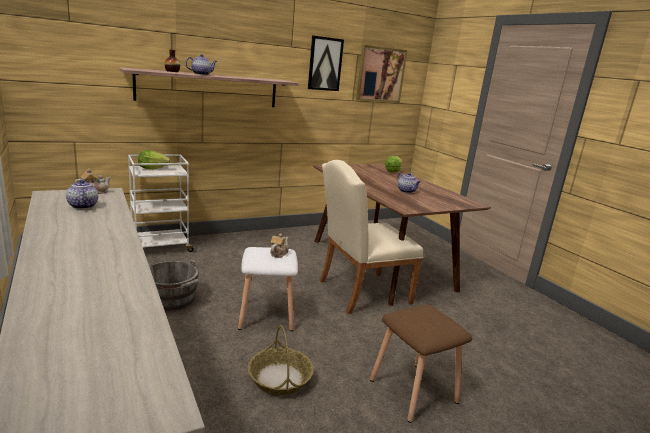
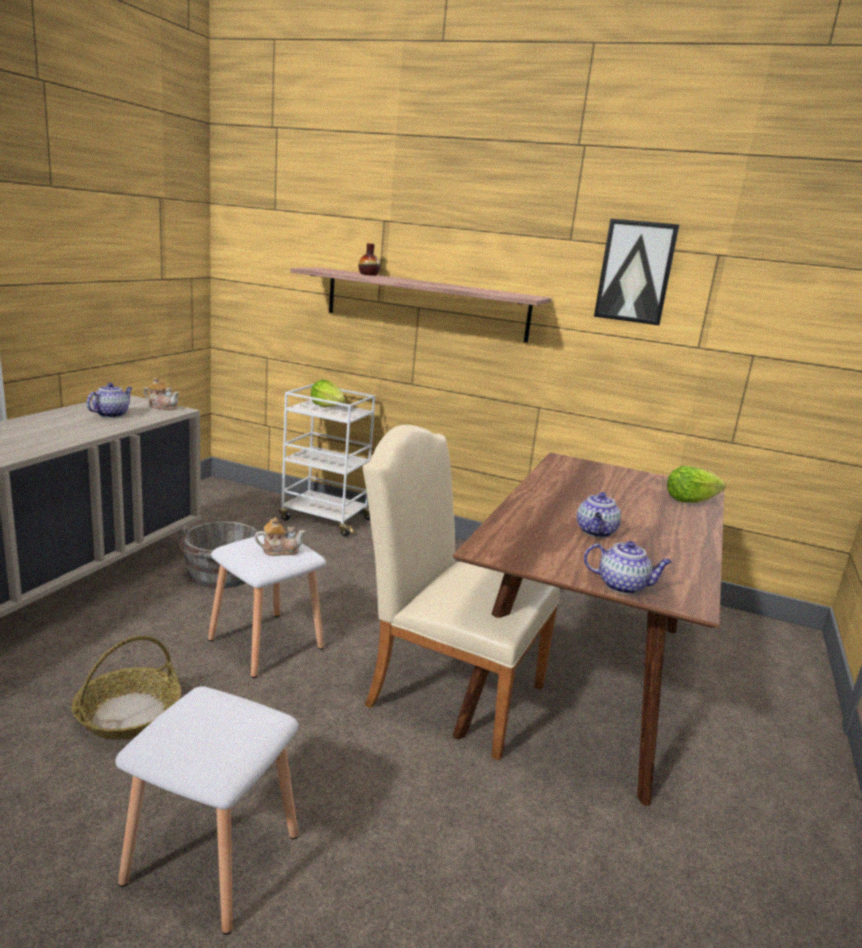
camera: 50 degrees right, 0 degrees up
teapot [185,54,217,75] -> teapot moved to [584,541,672,594]
picture [356,45,408,103] -> none
brown stool [370,305,472,423] -> white stool [115,686,298,935]

